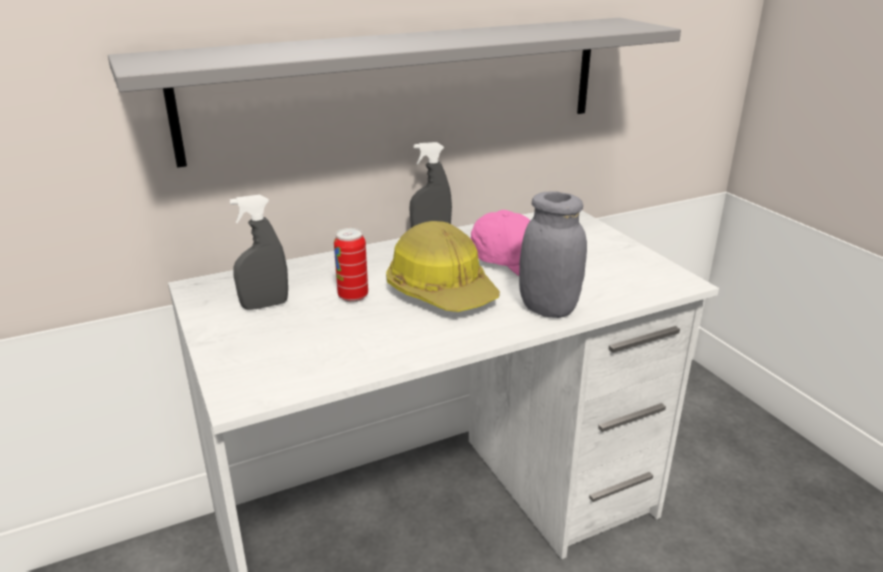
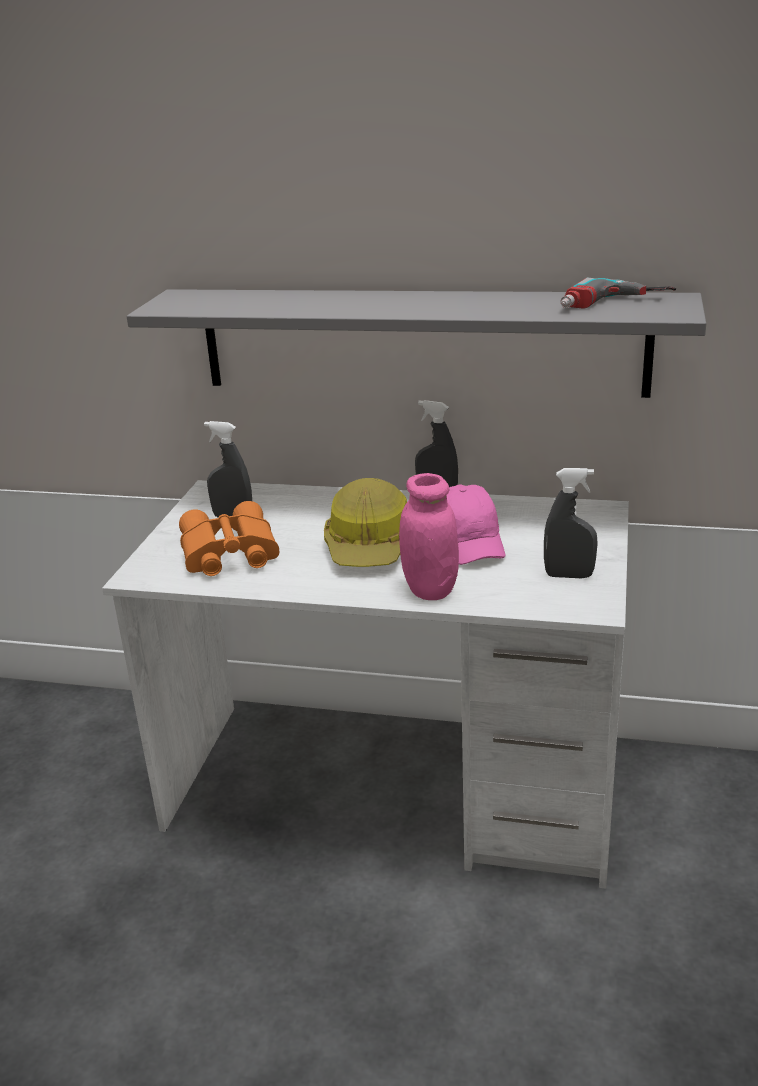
camera: 40 degrees right, 0 degrees up
can [334,228,368,302] -> none
grey jar [519,191,587,318] -> pink jar [399,473,459,600]
none -> orange binoculars [179,501,279,576]
none -> grey spray bottle [544,468,598,578]
none -> power drill [561,277,676,308]

